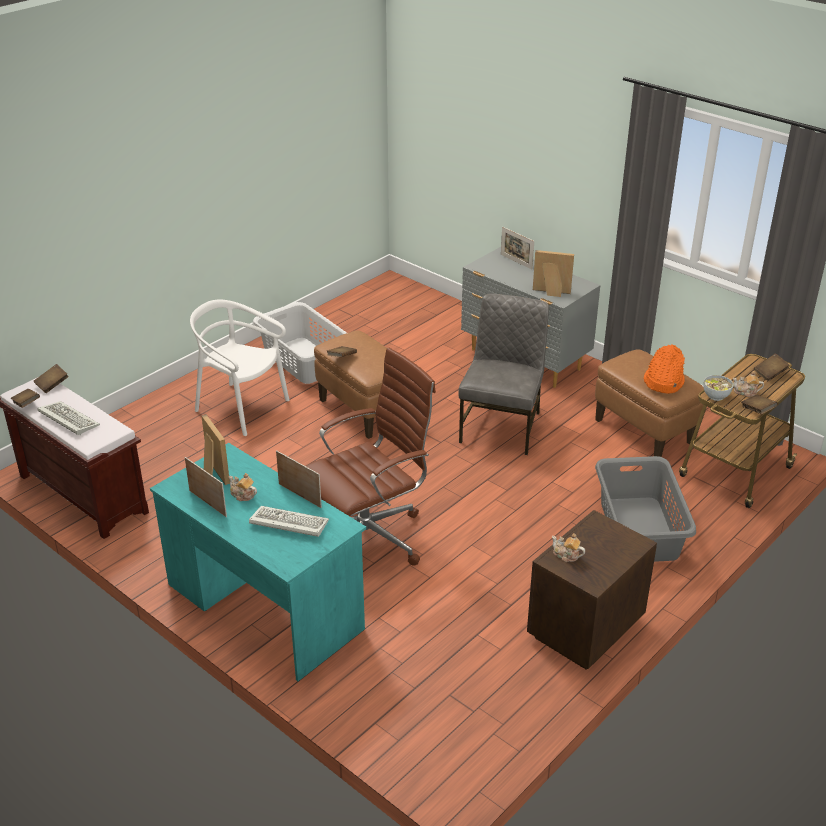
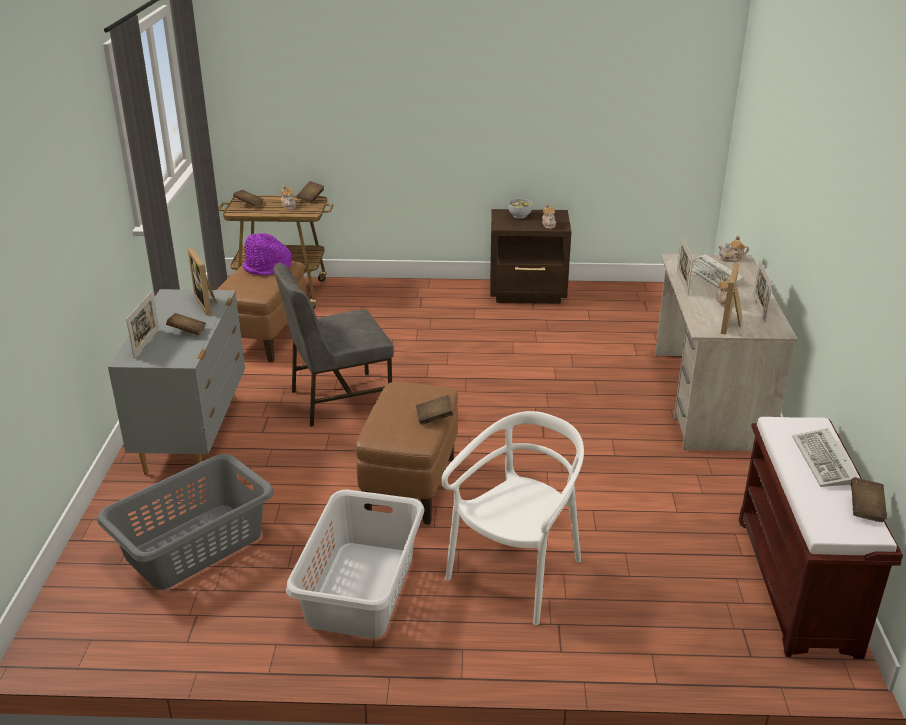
camera: 130 degrees left, 5 degrees down
brown book [34,364,69,393] -> brown book moved to [166,313,206,335]
turquoise desk [150,443,366,681] -> beige desk [655,254,798,451]
white chair [190,300,290,436] -> white chair turned 135 degrees counterclockwise [441,411,584,625]
brown office chair [306,348,436,566] -> none
grey laundry basket [595,456,696,562] -> grey laundry basket moved to [97,454,274,590]
orange hat [644,344,685,394] -> purple hat [243,233,292,275]
bowl [703,375,733,401] -> bowl moved to [508,199,533,218]
none -> teapot [718,236,749,262]

